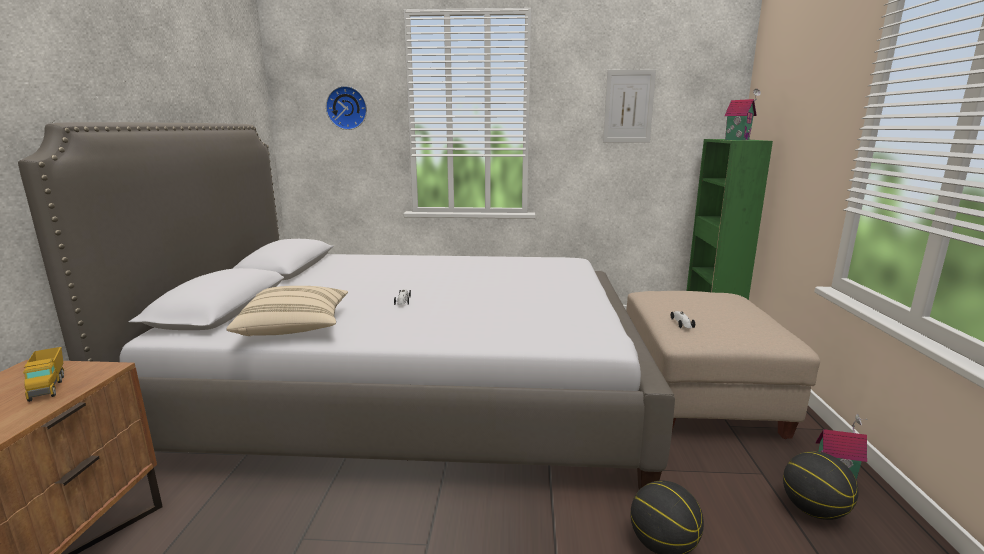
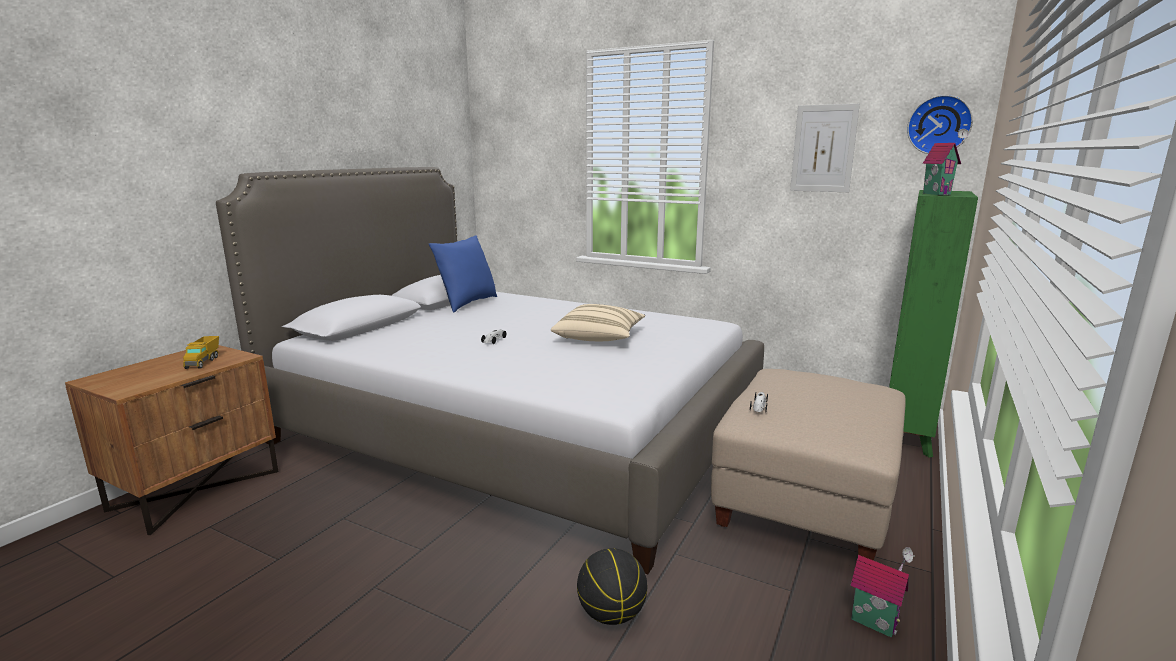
camera: 25 degrees right, 0 degrees up
beige pillow [226,286,348,336] -> beige pillow moved to [551,304,645,341]
wall clock [326,86,367,130] -> wall clock moved to [907,95,973,154]
basketball [783,451,859,520] -> none
none -> blue pillow [429,236,497,312]

